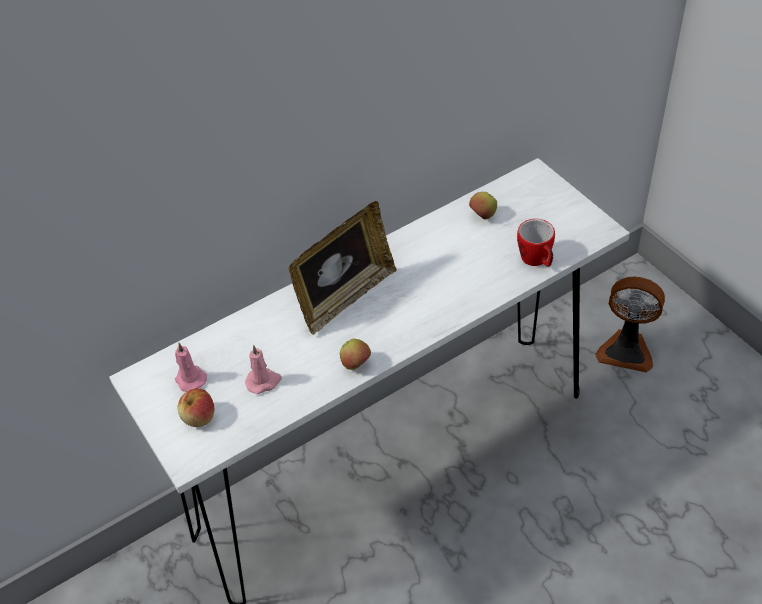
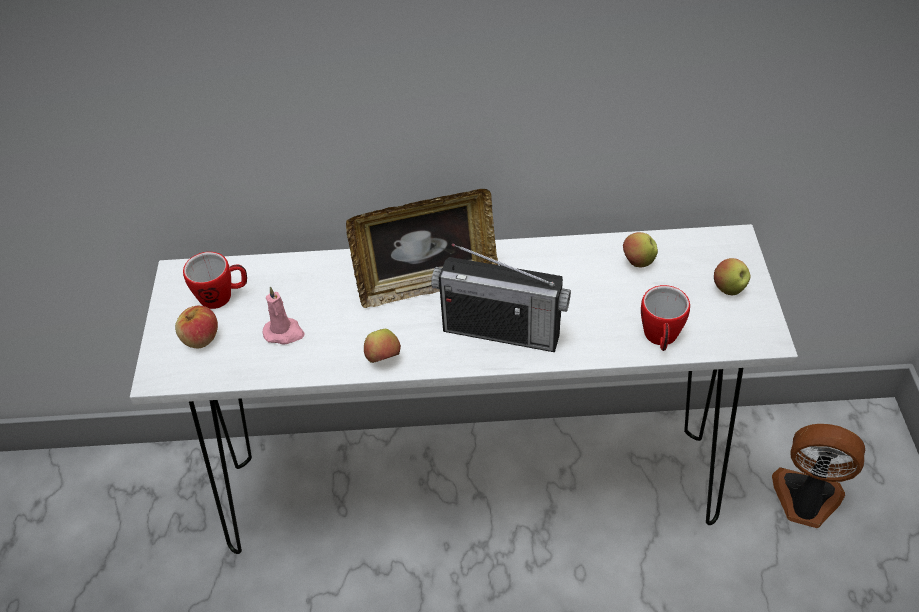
camera: 30 degrees right, 0 degrees up
pink candle [175,343,207,392] -> mug [183,252,247,309]
fan [596,277,665,373] -> fan turned 150 degrees clockwise [772,424,865,528]
none -> radio [431,243,571,352]
none -> apple [714,258,750,295]

